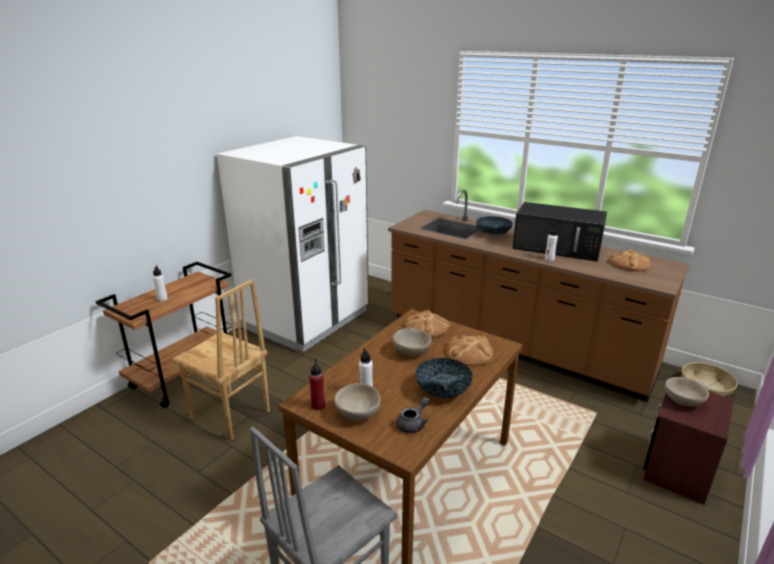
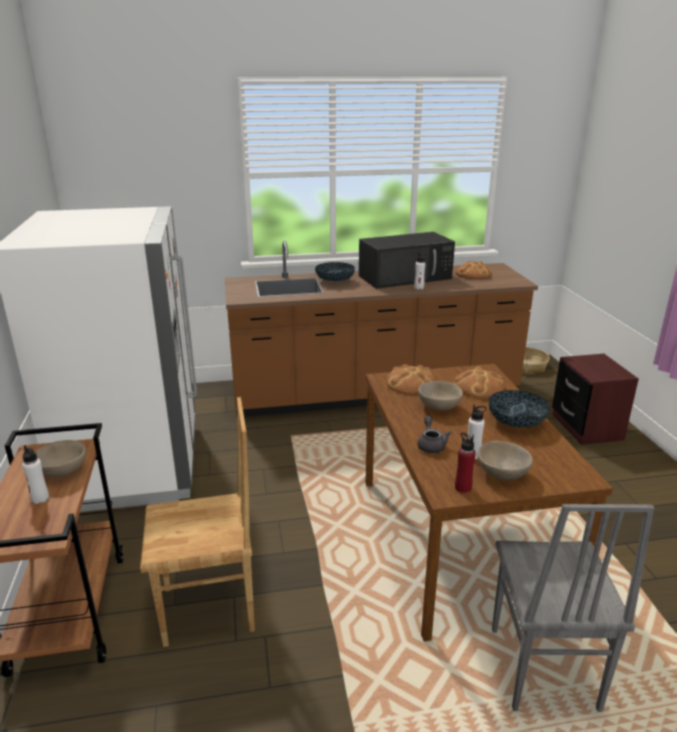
camera: 45 degrees left, 0 degrees up
grey teapot [396,397,429,433] -> grey teapot moved to [418,416,452,453]
beige bowl [665,377,709,407] -> beige bowl moved to [36,440,86,477]

